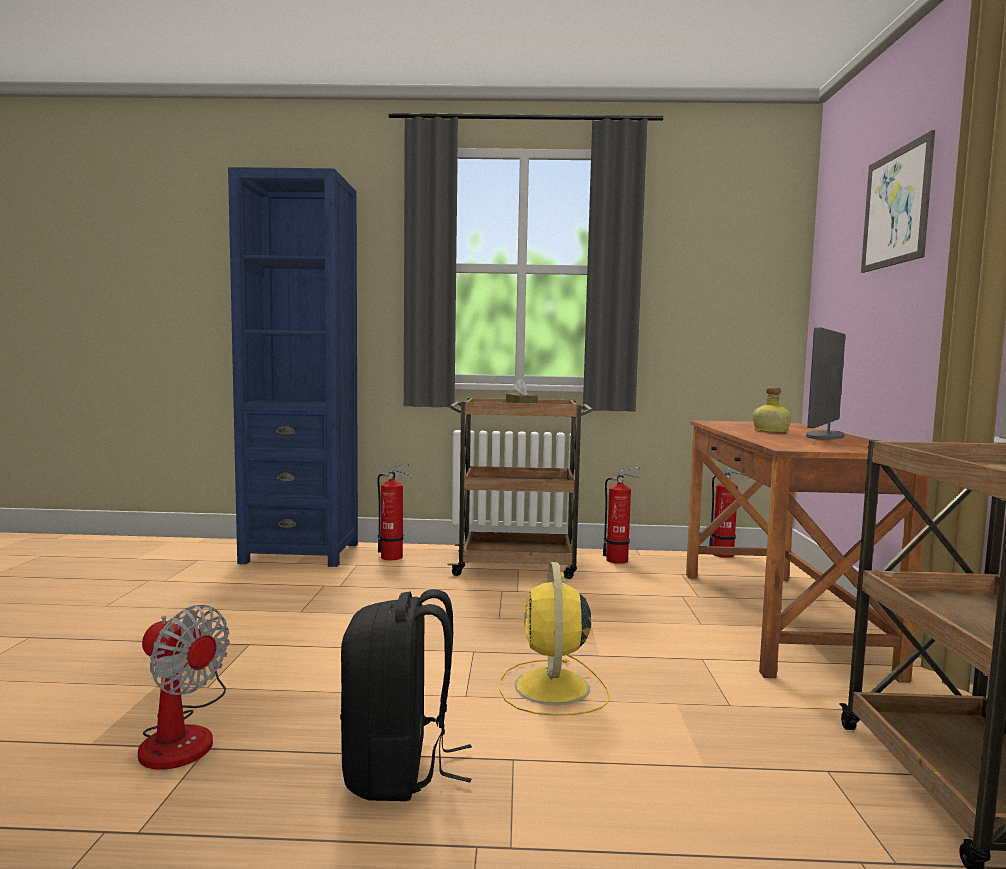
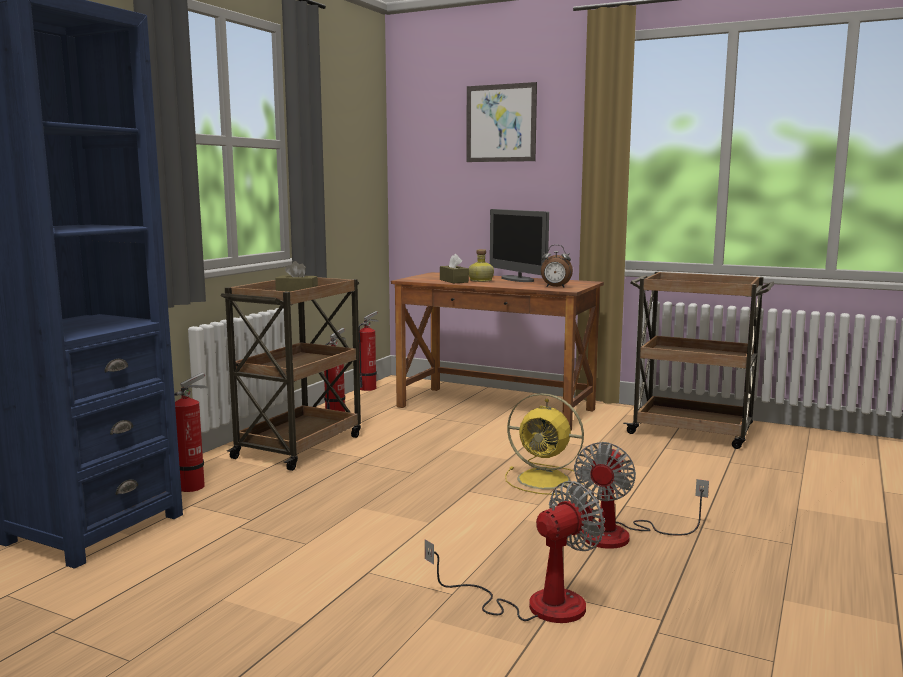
camera: 65 degrees left, 5 degrees up
black backpack [340,589,472,801] -> fan [574,442,709,549]
none -> brown tissue box [440,254,469,283]
none -> alarm clock [541,244,573,288]

